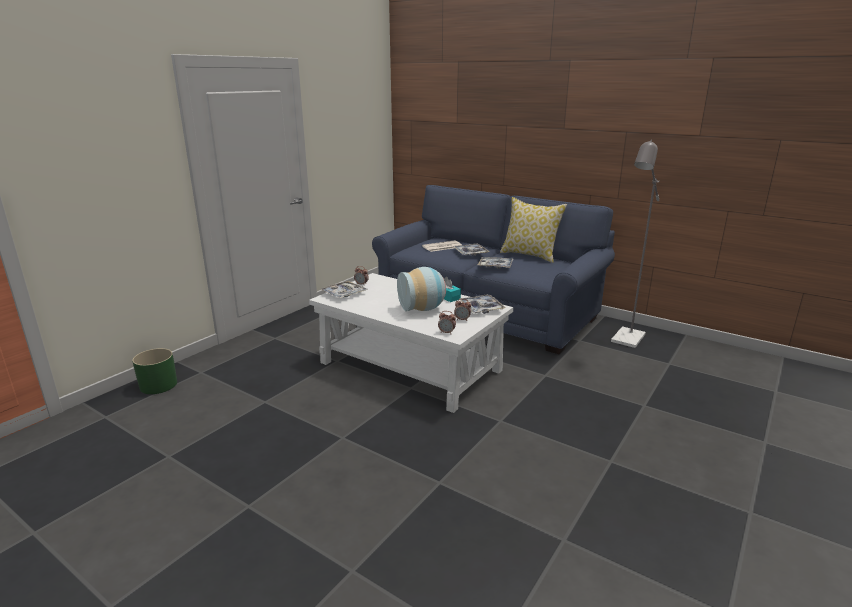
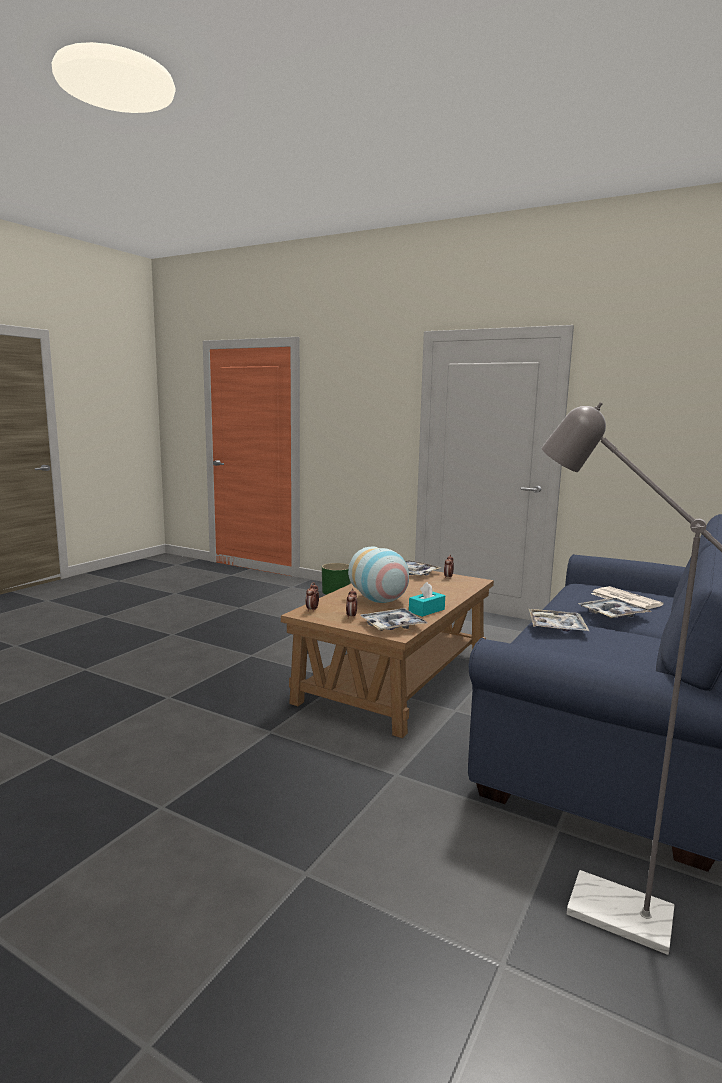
camera: 85 degrees right, 10 degrees down
white coffee table [309,273,513,413] -> brown coffee table [281,571,494,738]
pillow [500,197,567,263] -> none

